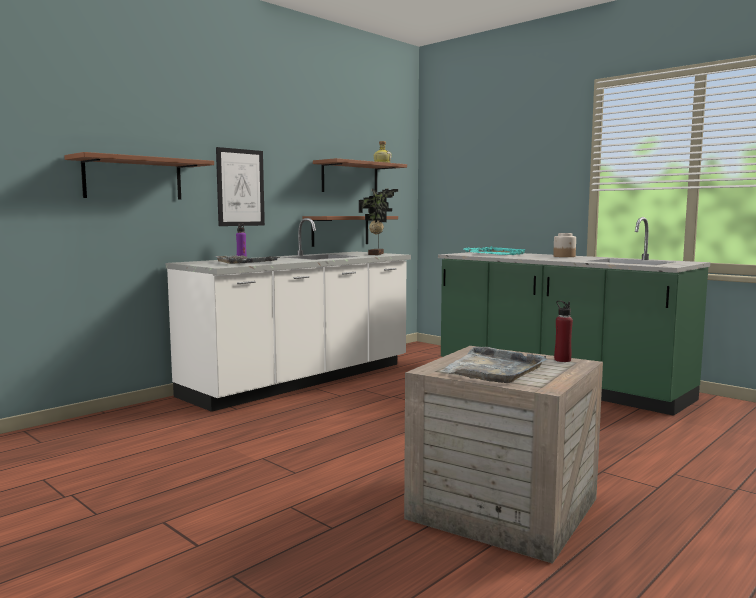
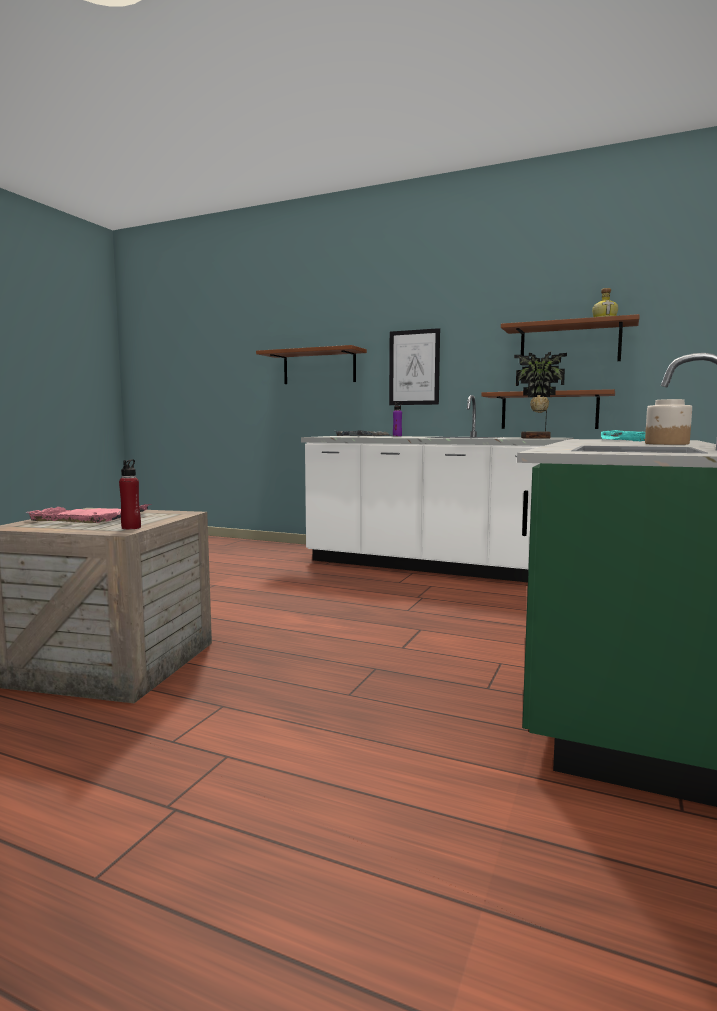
camera: 70 degrees right, 0 degrees up
grey tray [441,347,547,383] -> pink tray [26,504,152,523]

